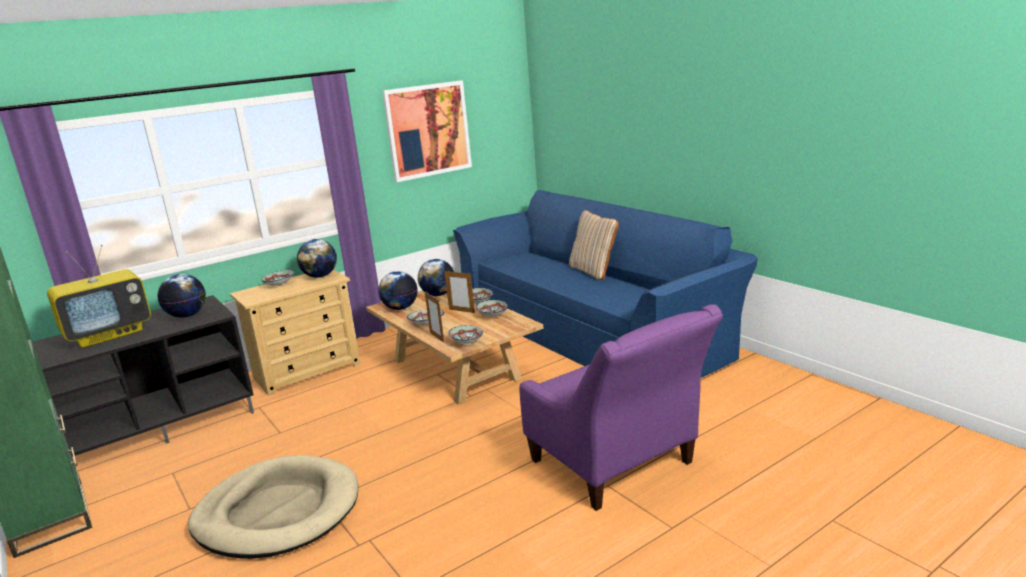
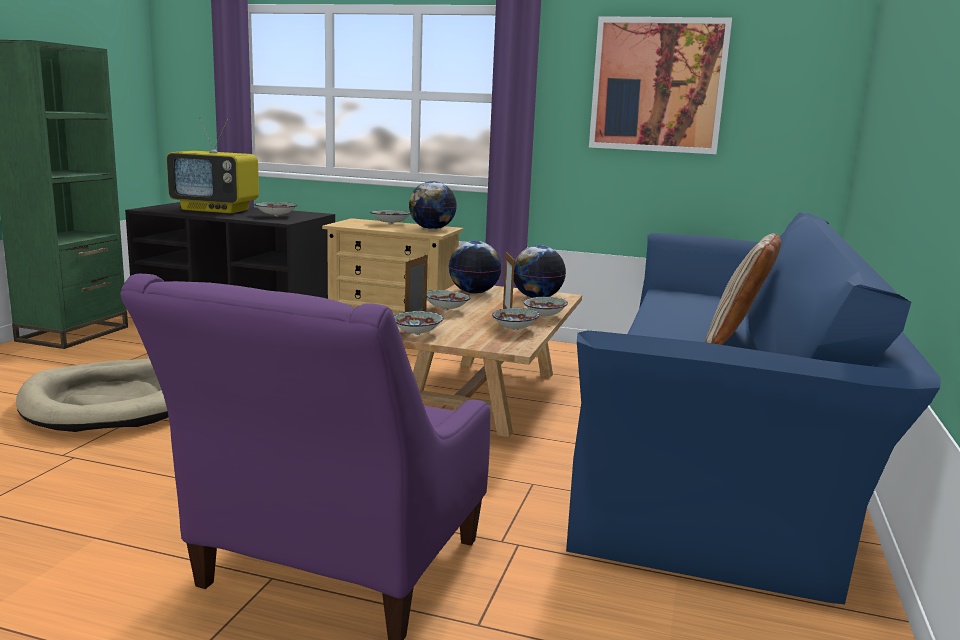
camera: 50 degrees right, 5 degrees down
globe [157,274,206,318] -> bowl [254,202,298,217]

